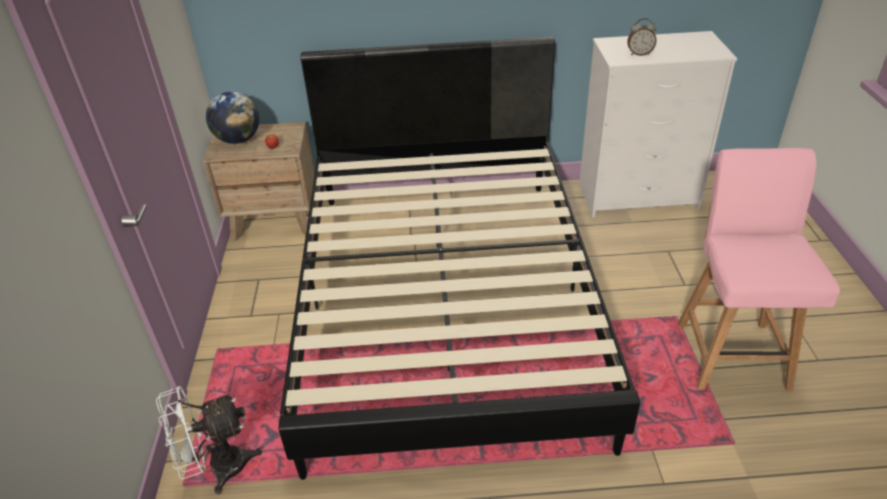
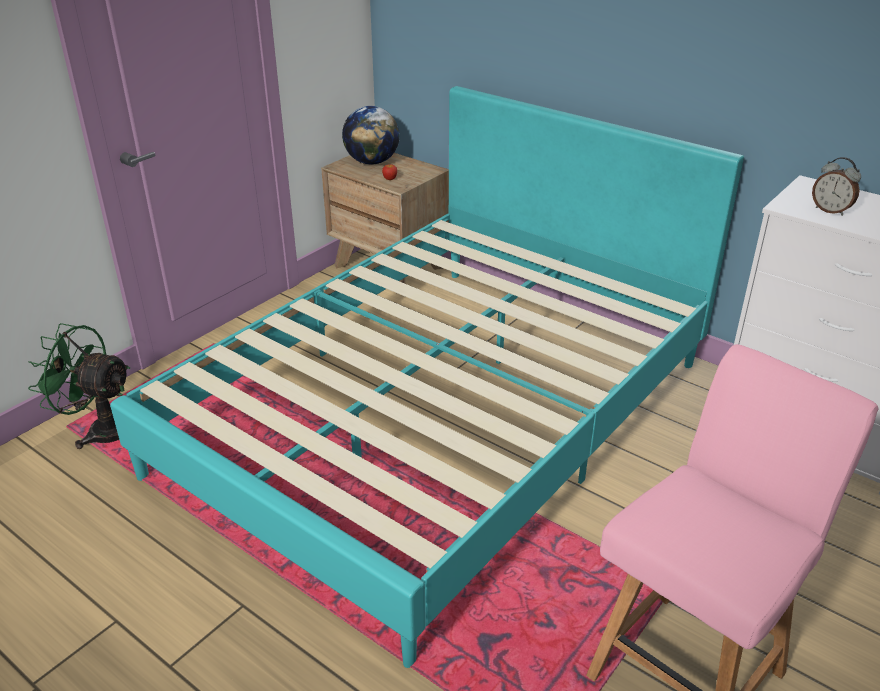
camera: 40 degrees right, 5 degrees down
white fan [156,386,262,495] -> green fan [28,323,130,449]
black bed [279,37,640,480] -> turquoise bed [110,86,744,668]

